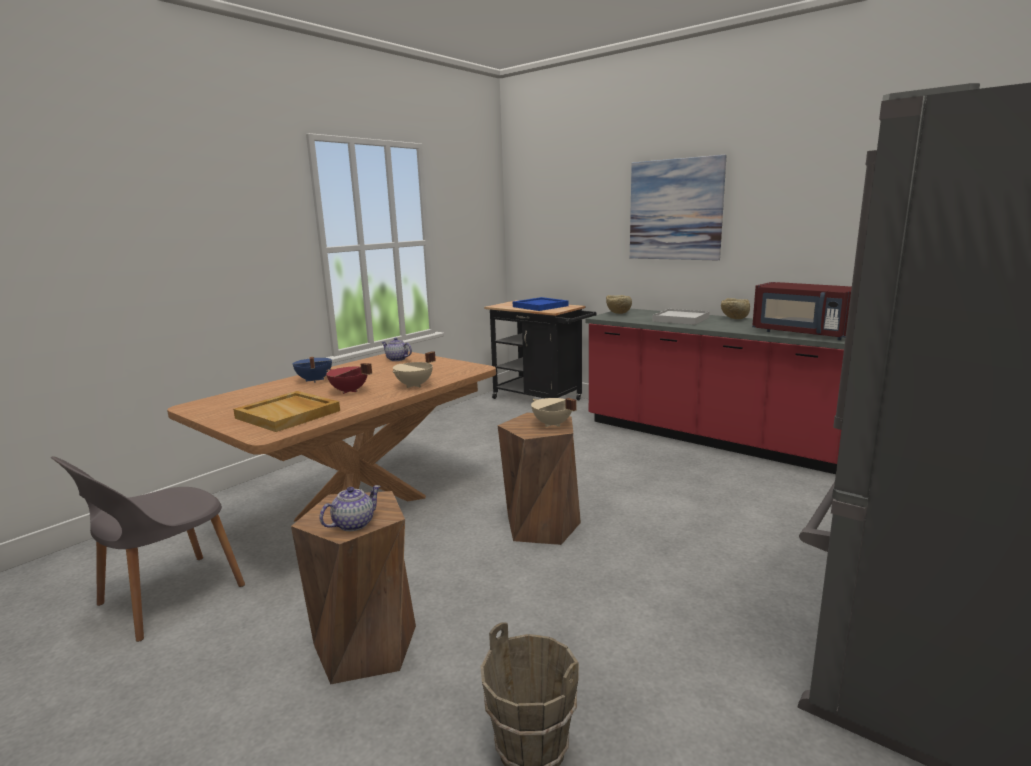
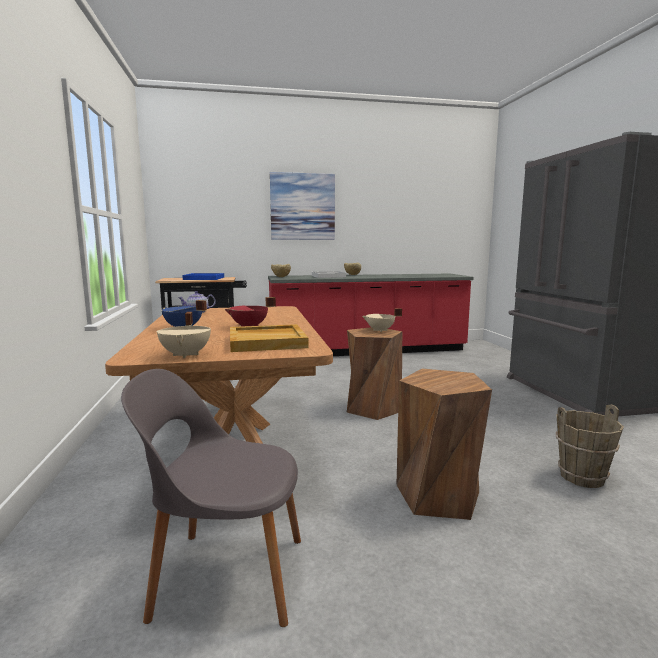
camera: 50 degrees left, 5 degrees down
grey chair [51,456,245,642] -> grey chair turned 105 degrees clockwise [121,369,301,627]
teapot [319,485,381,531] -> none
beige cooking pot [392,351,436,388] -> beige cooking pot moved to [156,312,211,358]
red microwave [752,282,852,340] -> none

